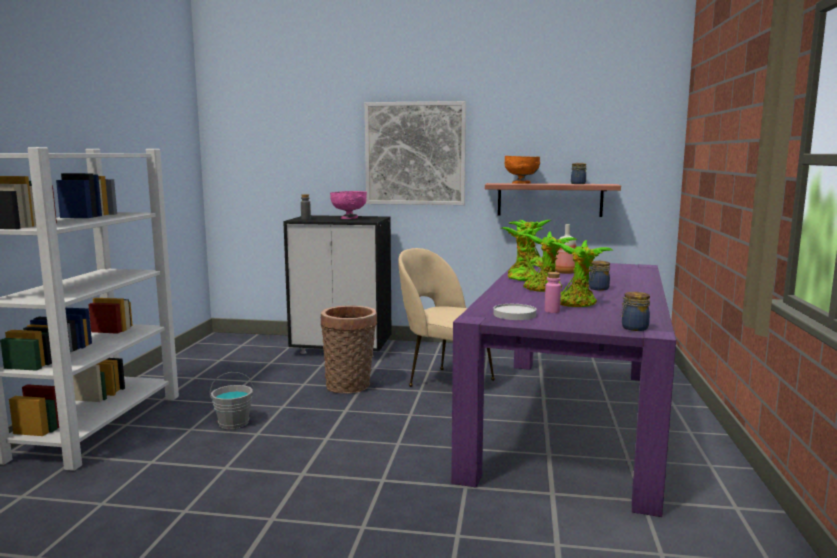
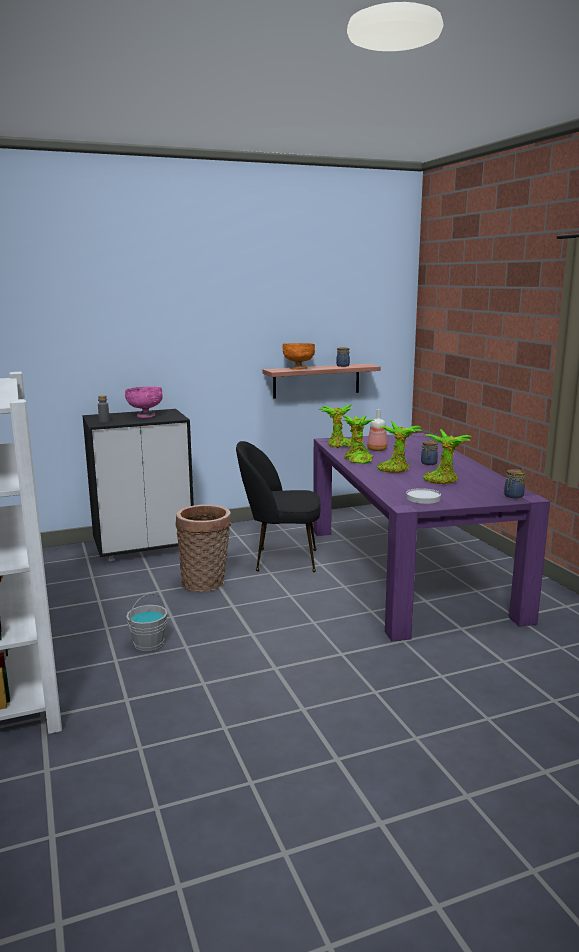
camera: 30 degrees left, 5 degrees up
picture [365,101,466,205] -> none
beige chair [398,248,495,387] -> black chair [236,441,321,572]
pink bottle [545,272,561,313] -> none

